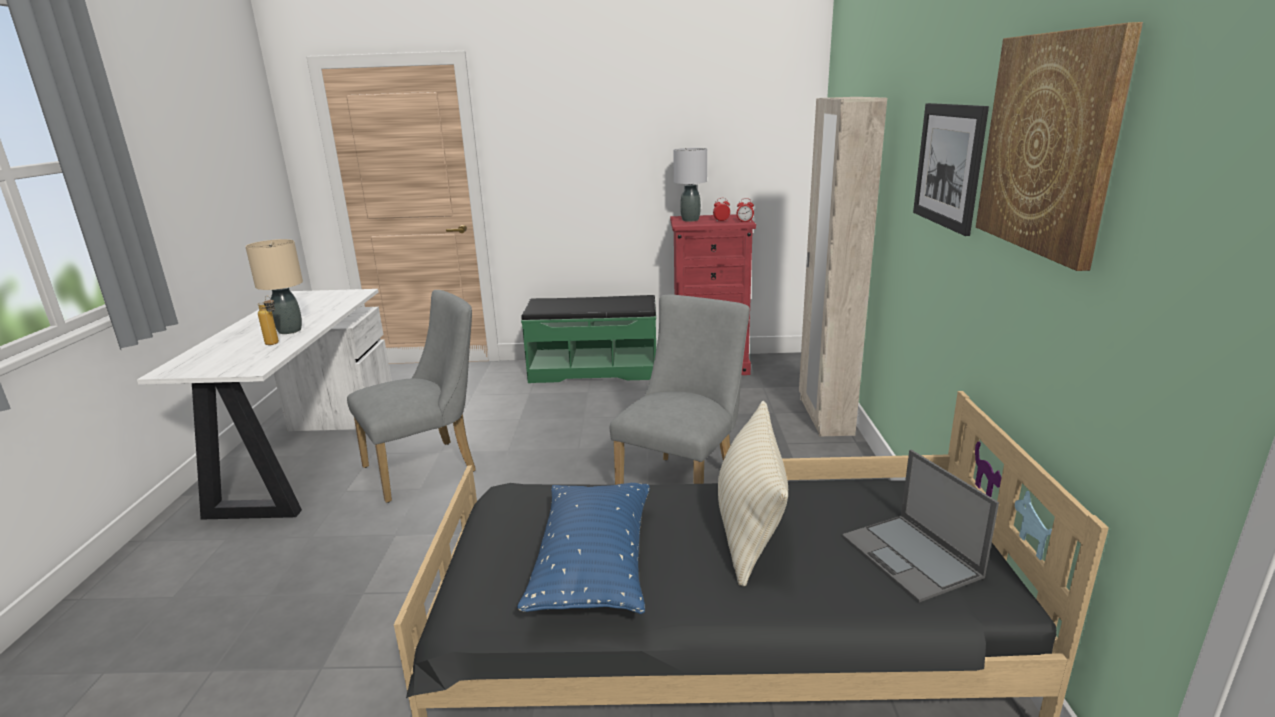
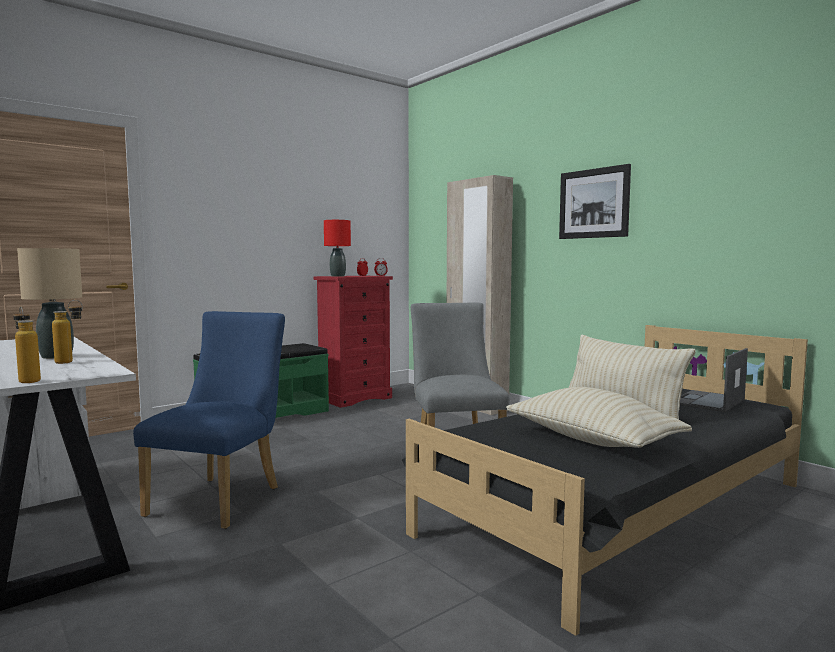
camera: 40 degrees left, 15 degrees down
grey chair [347,290,476,503] -> blue chair [133,311,285,529]
blue pillow [517,483,650,614] -> beige pillow [506,387,692,448]
grey table lamp [673,148,707,222] -> red table lamp [324,220,351,277]
laptop [842,450,999,603] -> laptop turned 105 degrees clockwise [680,348,748,412]
picture [976,22,1143,271] -> none
none -> bottle [13,306,41,383]

